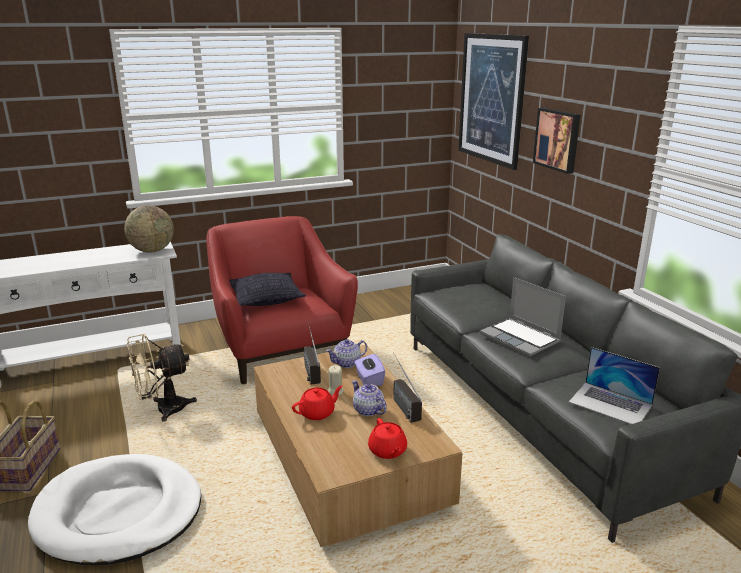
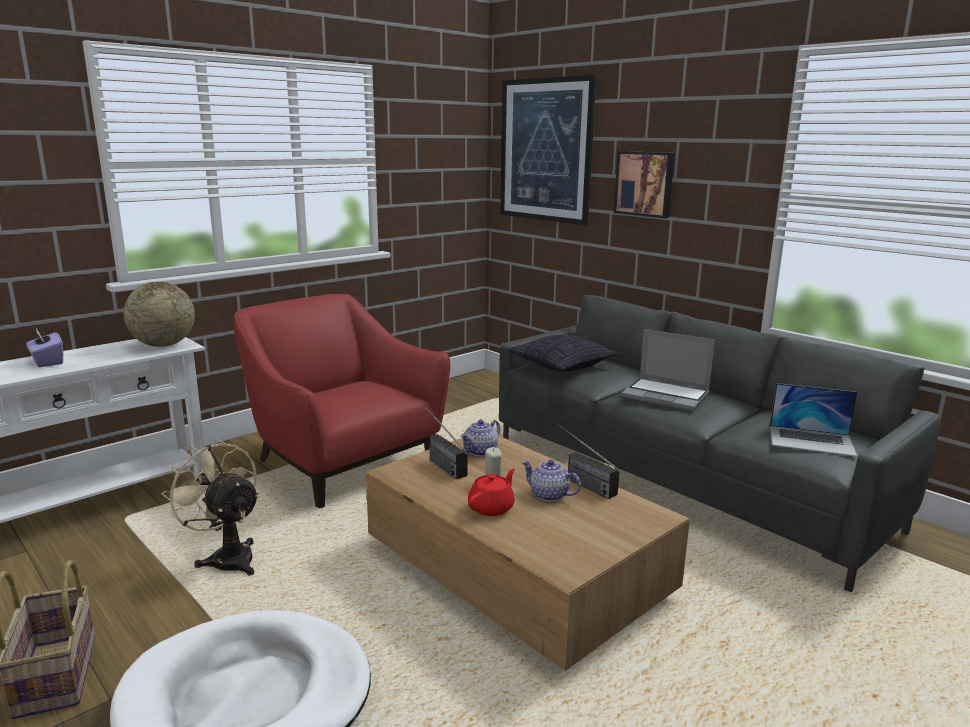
camera: 20 degrees left, 5 degrees down
beige fan [127,334,197,422] -> beige fan turned 90 degrees clockwise [162,439,260,576]
pillow [229,273,306,306] -> pillow moved to [507,334,619,371]
purple tissue box [354,354,385,386] -> purple tissue box moved to [26,328,63,367]
red teapot [368,418,407,459] -> none

